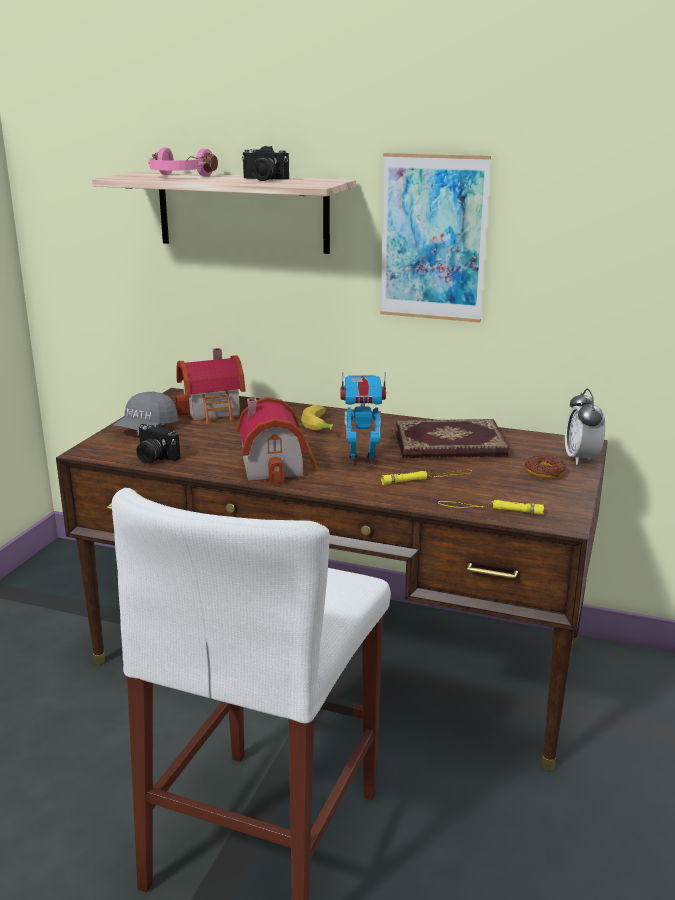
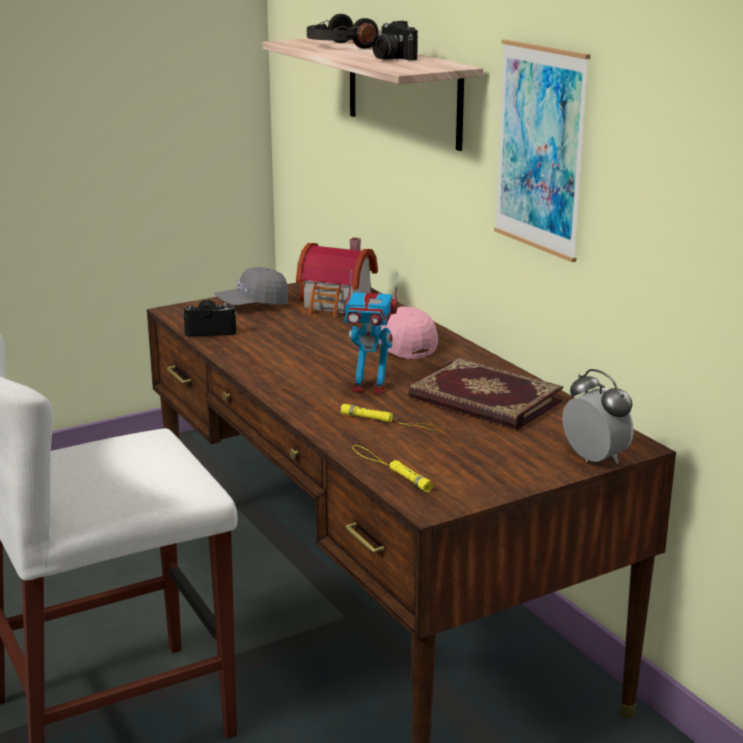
camera: 40 degrees right, 0 degrees up
camera [137,423,180,463] -> camera turned 105 degrees clockwise [184,300,236,336]
pink headphones [148,148,218,176] -> black headphones [307,14,379,48]
toy house [237,397,318,484] -> none
banana [301,405,333,430] -> pink cap [379,306,438,360]
toy robot [340,372,386,466] -> toy robot turned 150 degrees clockwise [343,270,398,394]
donut [525,455,566,478] -> none
alarm clock [565,389,605,465] -> alarm clock turned 105 degrees clockwise [562,369,634,464]

